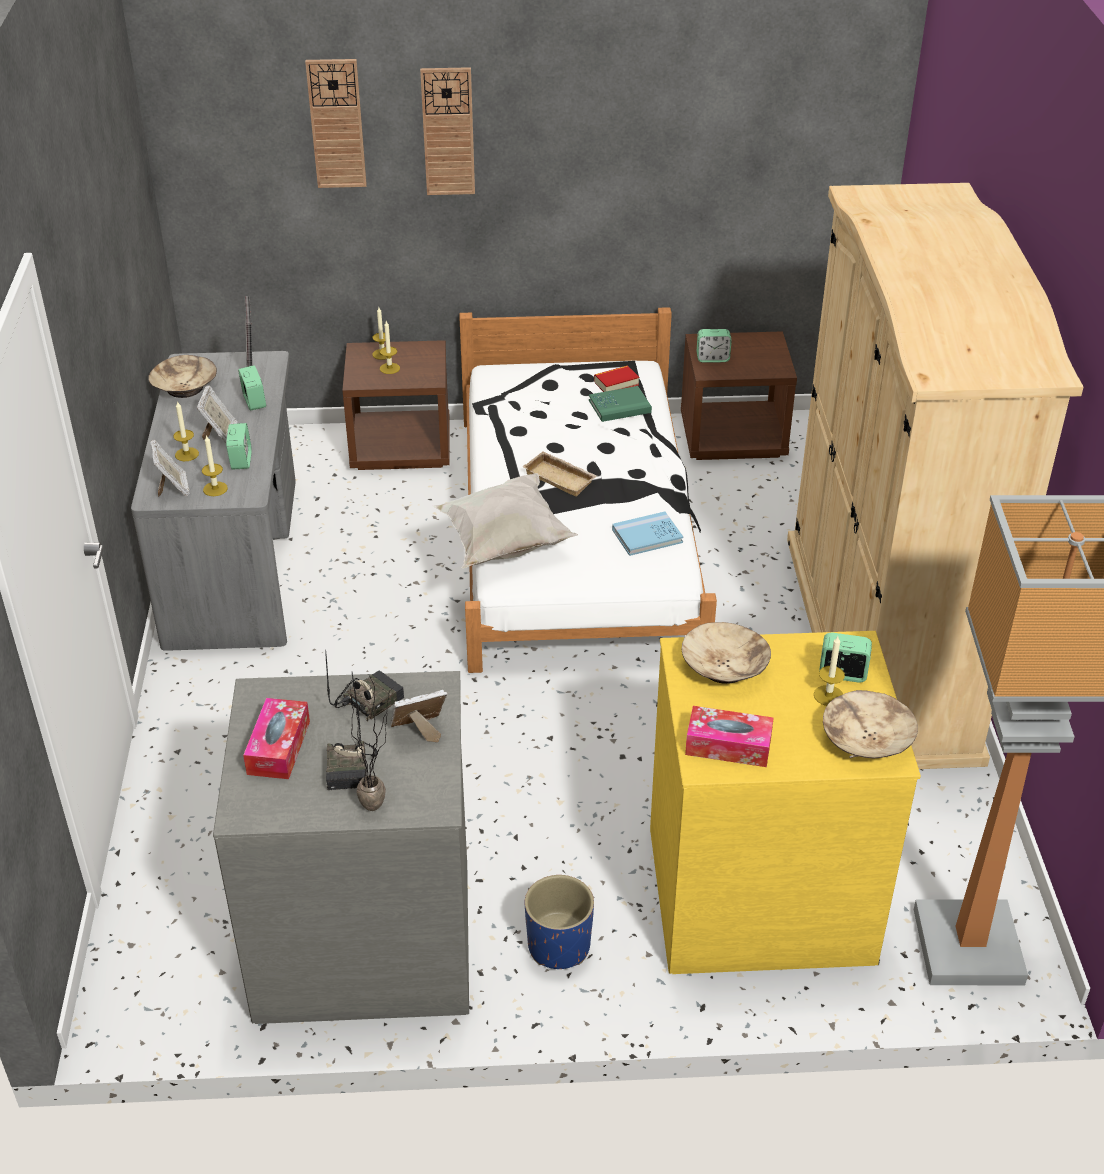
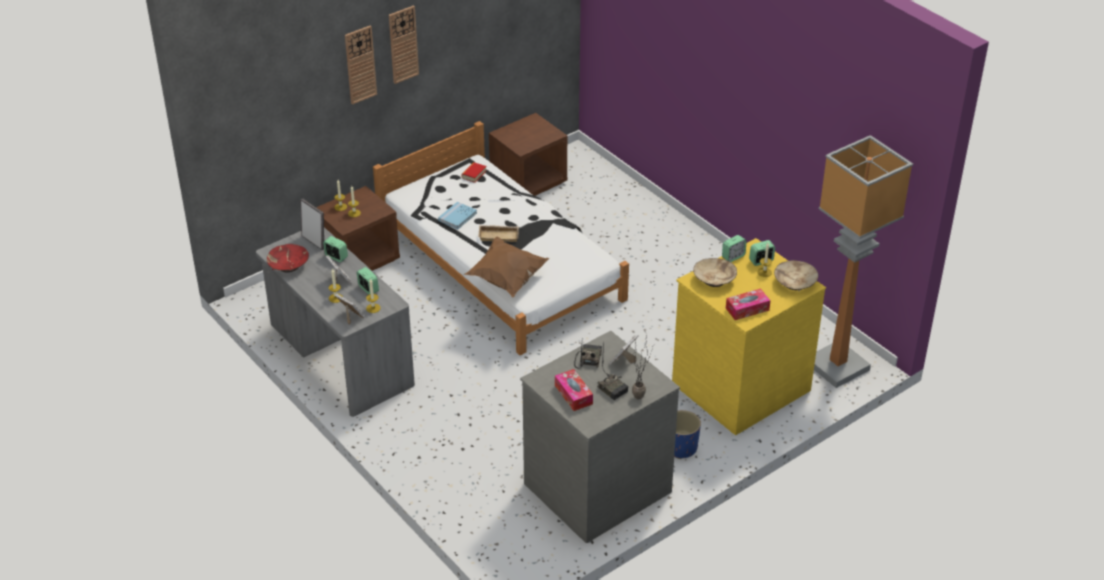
camera: 35 degrees left, 0 degrees up
beige bowl [148,355,217,398] -> red bowl [267,244,309,272]
wall clock [305,59,367,188] -> wall clock moved to [389,5,419,84]
white pillow [432,473,578,569] -> brown pillow [463,237,549,298]
green book [589,386,652,422] -> none
blue book [612,512,683,556] -> blue book moved to [438,202,477,229]
alarm clock [697,329,732,363] -> alarm clock moved to [722,235,746,262]
beige wardrobe [787,183,1084,769] -> none

